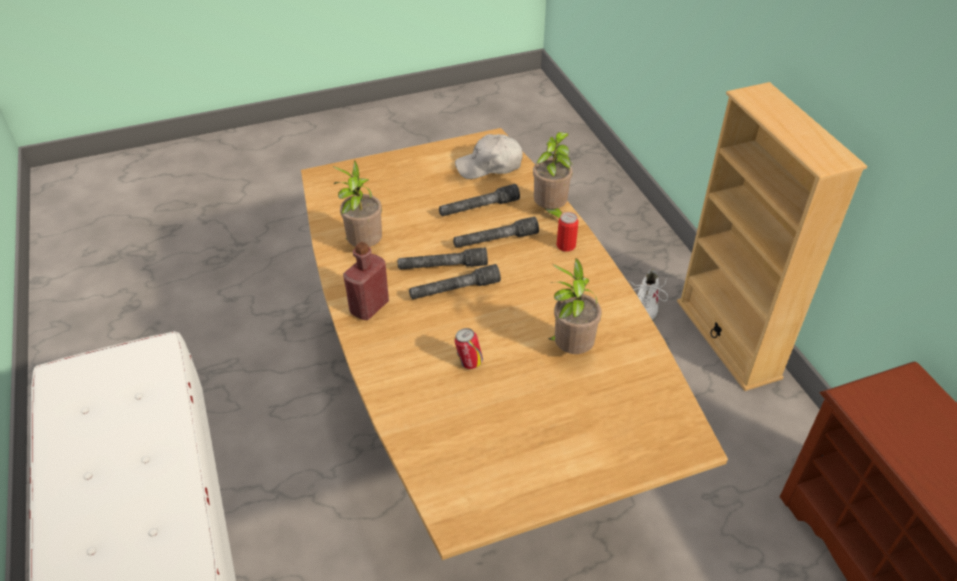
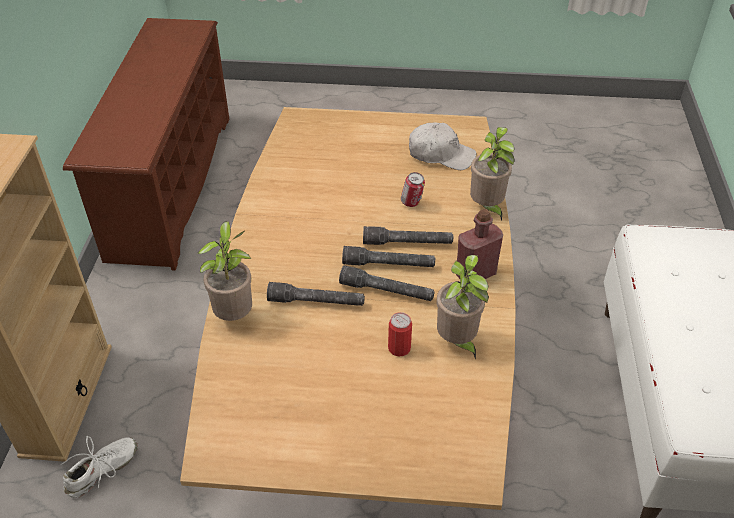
camera: 155 degrees left, 0 degrees up
grey flashlight [439,184,520,216] -> grey flashlight moved to [363,226,453,245]
white cap [455,134,523,179] -> white cap moved to [409,122,476,170]
potted plant [548,259,602,354] -> potted plant moved to [470,127,515,221]
can [557,212,579,252] -> can moved to [388,312,412,356]

